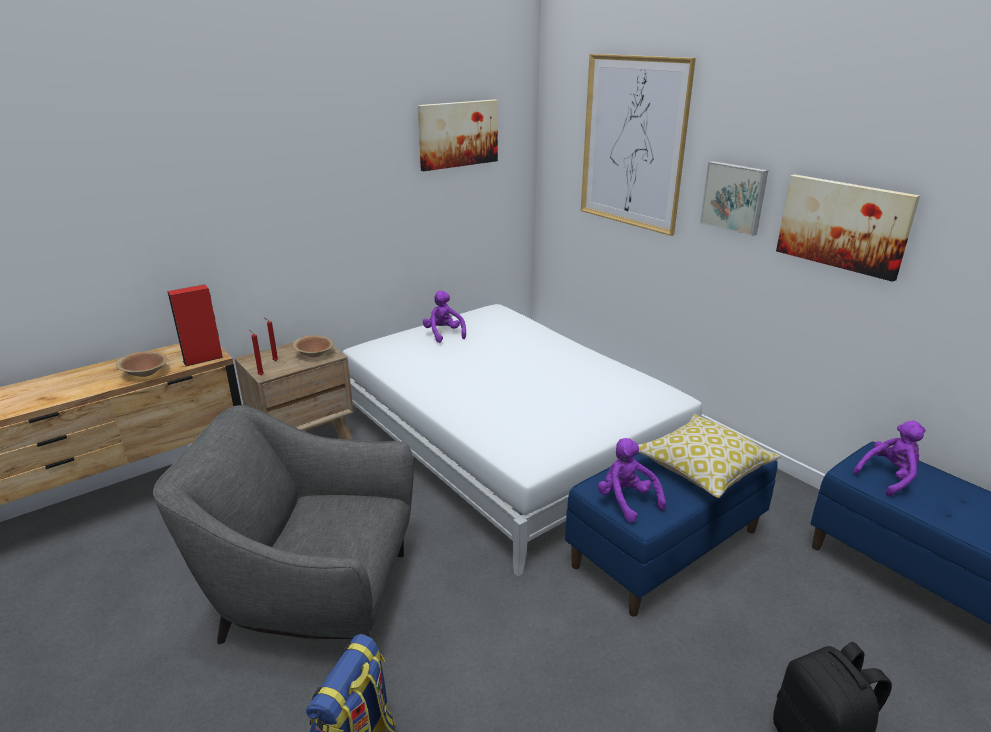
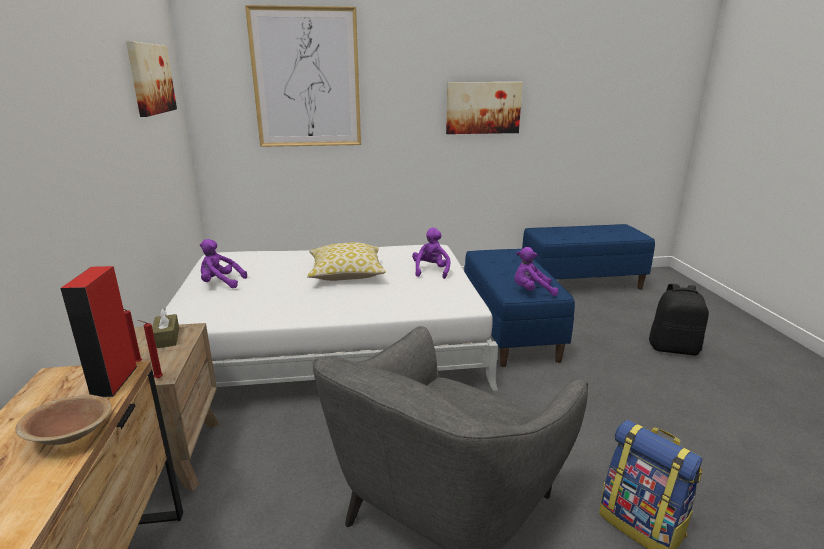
camera: 60 degrees left, 5 degrees down
brown bowl [293,335,333,357] -> brown tissue box [152,308,179,348]
pillow [638,414,781,498] -> pillow moved to [307,242,386,281]
picture [700,161,768,236] -> none
purple plush toy [853,420,926,496] -> purple plush toy moved to [412,227,450,279]

